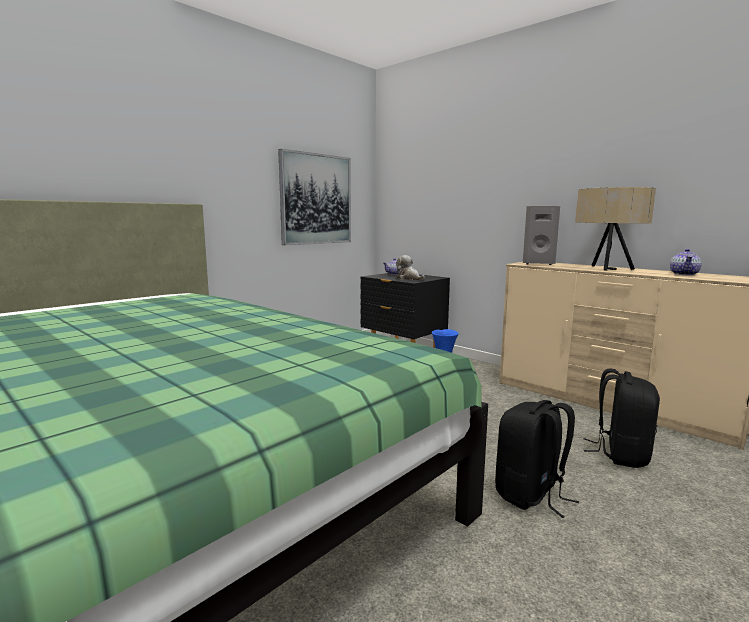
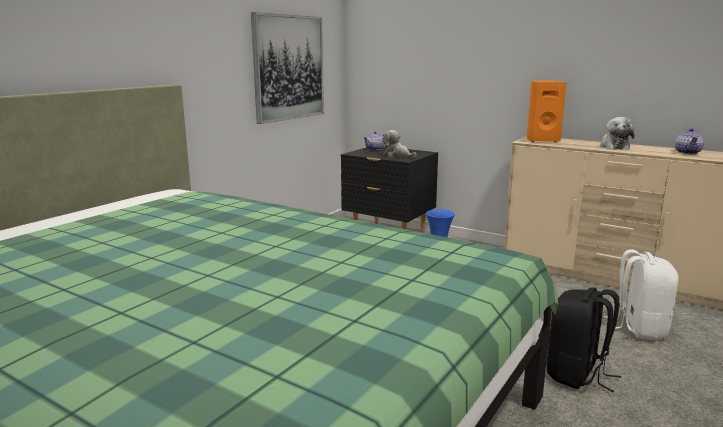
camera: 10 degrees left, 5 degrees up
grey speaker [523,206,560,265] -> orange speaker [527,81,567,142]
beige table lamp [575,187,656,271] -> plush toy [600,117,635,150]
black backpack [583,368,660,468] -> white backpack [604,249,679,340]

